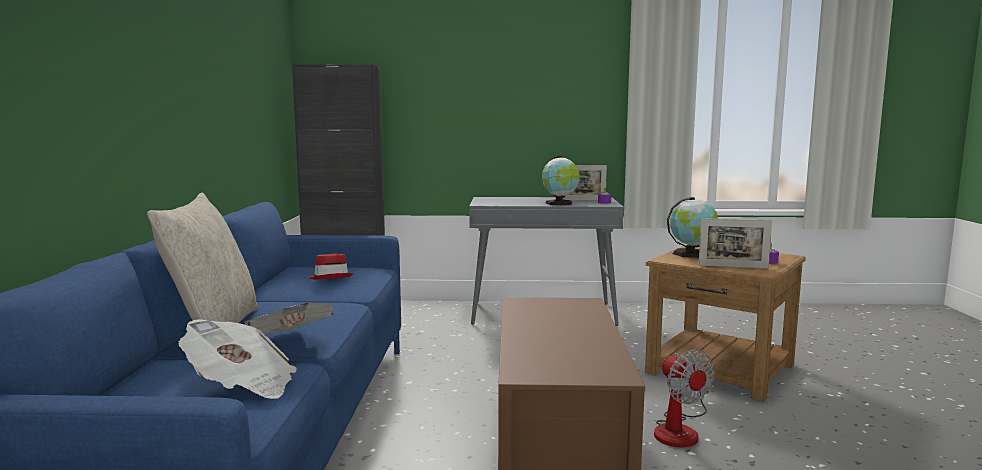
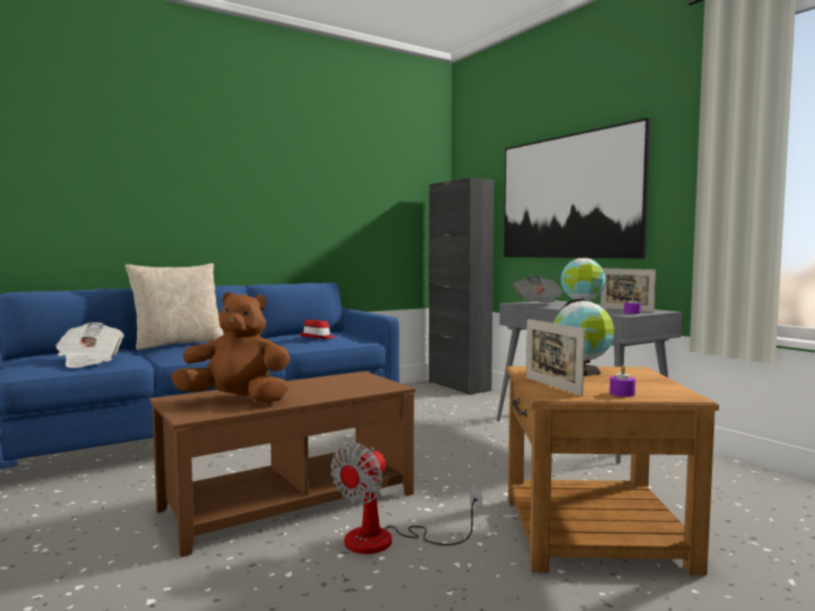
camera: 55 degrees right, 5 degrees down
newspaper [244,302,334,334] -> newspaper moved to [512,276,563,303]
none -> brown plush toy [171,292,290,403]
none -> picture [504,118,651,258]

